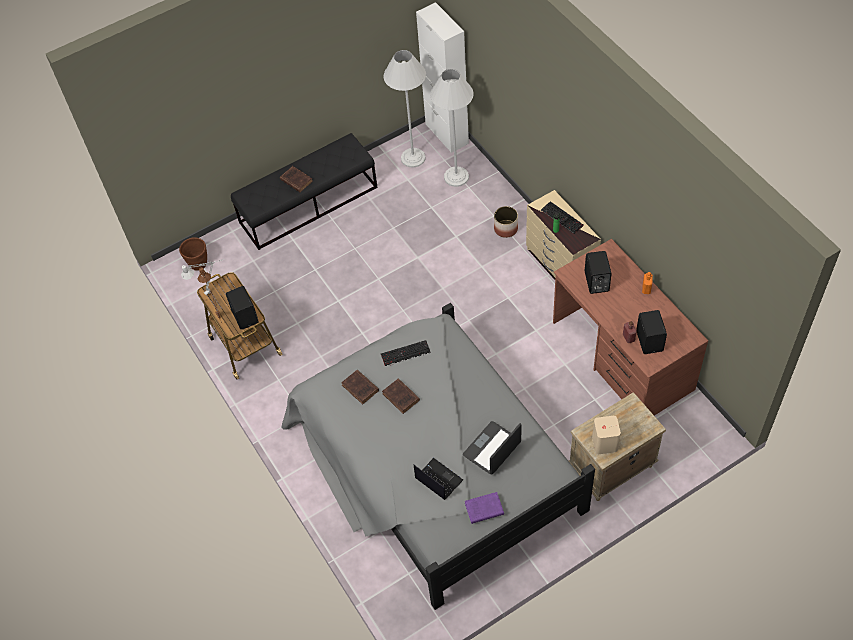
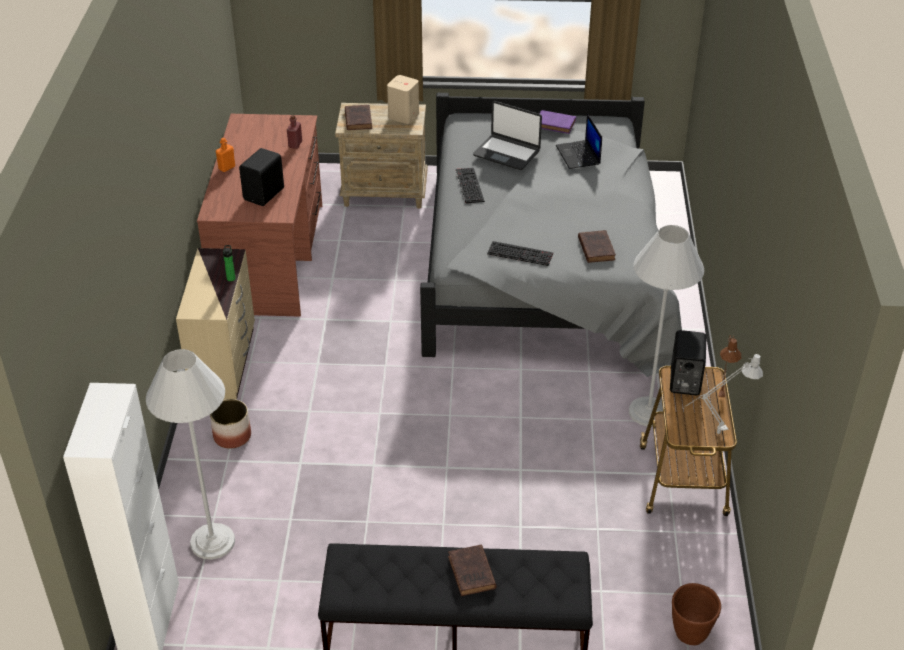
camera: 150 degrees left, 15 degrees down
brown book [382,378,420,414] -> brown book moved to [345,105,372,130]
white floor lamp [384,50,426,168] -> white floor lamp moved to [629,225,704,426]
laptop [463,421,522,474] -> laptop turned 45 degrees clockwise [473,101,542,170]
keyboard [541,201,584,234] -> keyboard moved to [456,168,485,204]
black speaker [636,310,667,354] -> none

